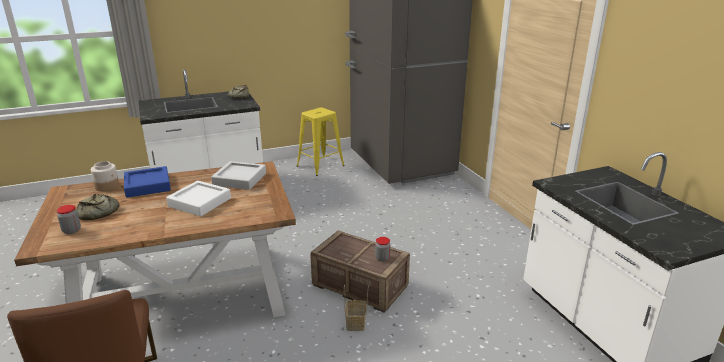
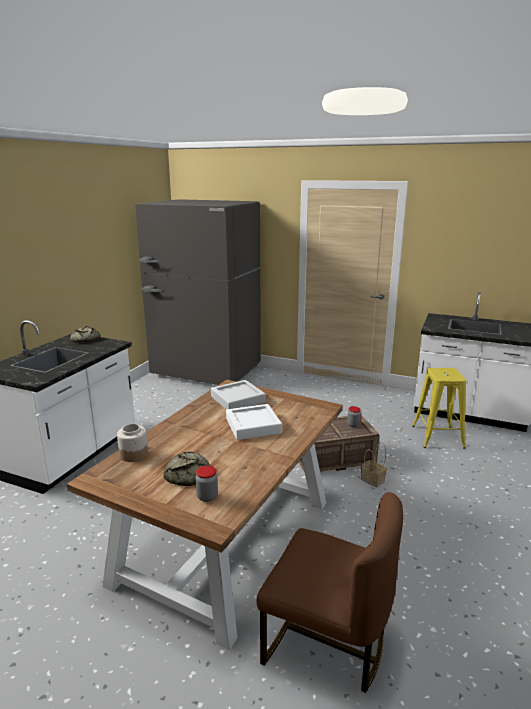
camera: 45 degrees left, 5 degrees down
blue tray [124,166,171,198] -> none
yellow stool [297,108,345,176] -> yellow stool moved to [412,368,466,449]

